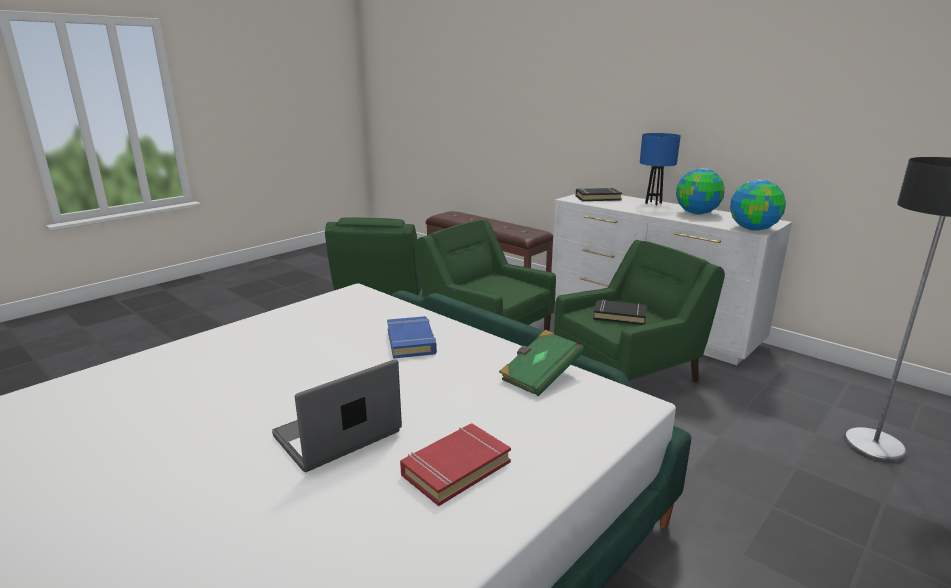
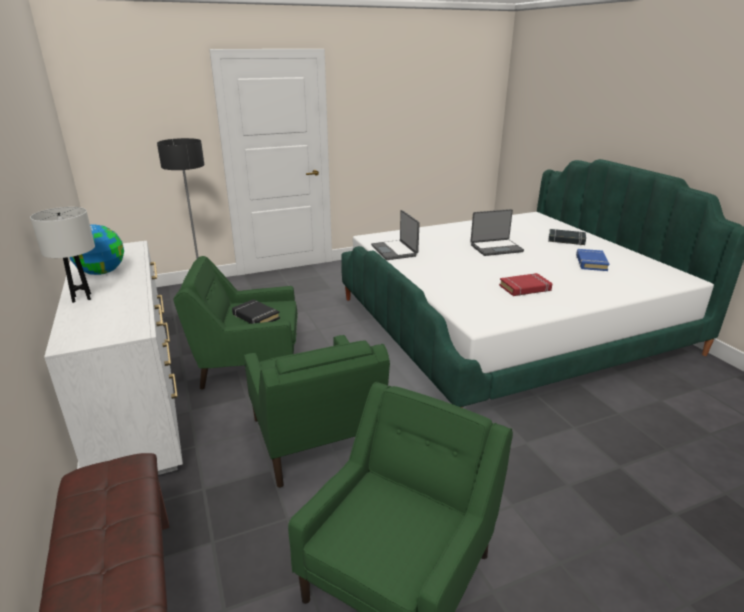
camera: 155 degrees left, 5 degrees up
blue book [387,316,437,359] -> blue book moved to [576,249,609,271]
red book [400,423,511,506] -> red book moved to [499,273,552,296]
green book [499,330,584,396] -> laptop [371,210,420,260]
black book [576,188,622,201] -> black book moved to [548,229,586,245]
blue table lamp [640,133,681,205] -> white table lamp [30,207,95,303]
globe [730,179,786,231] -> none

